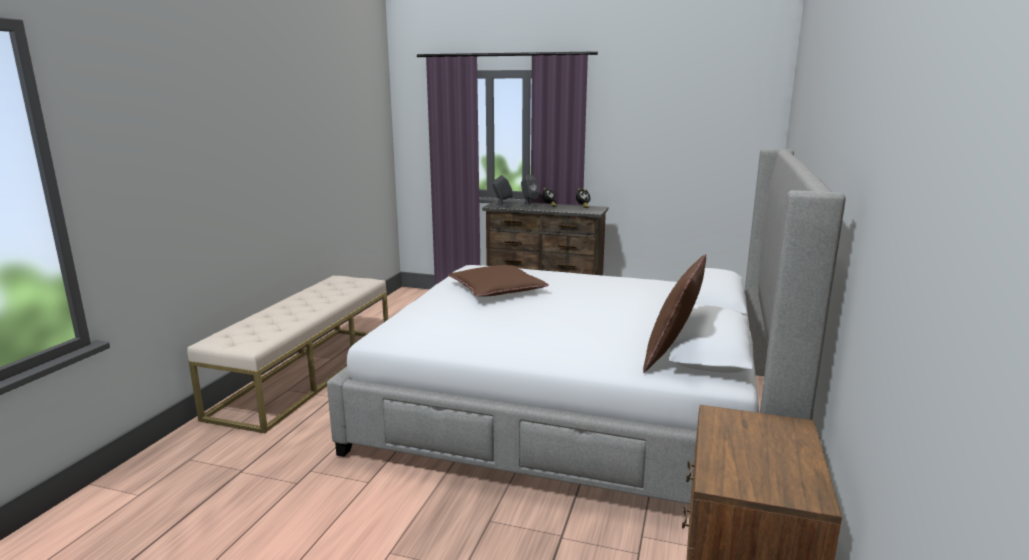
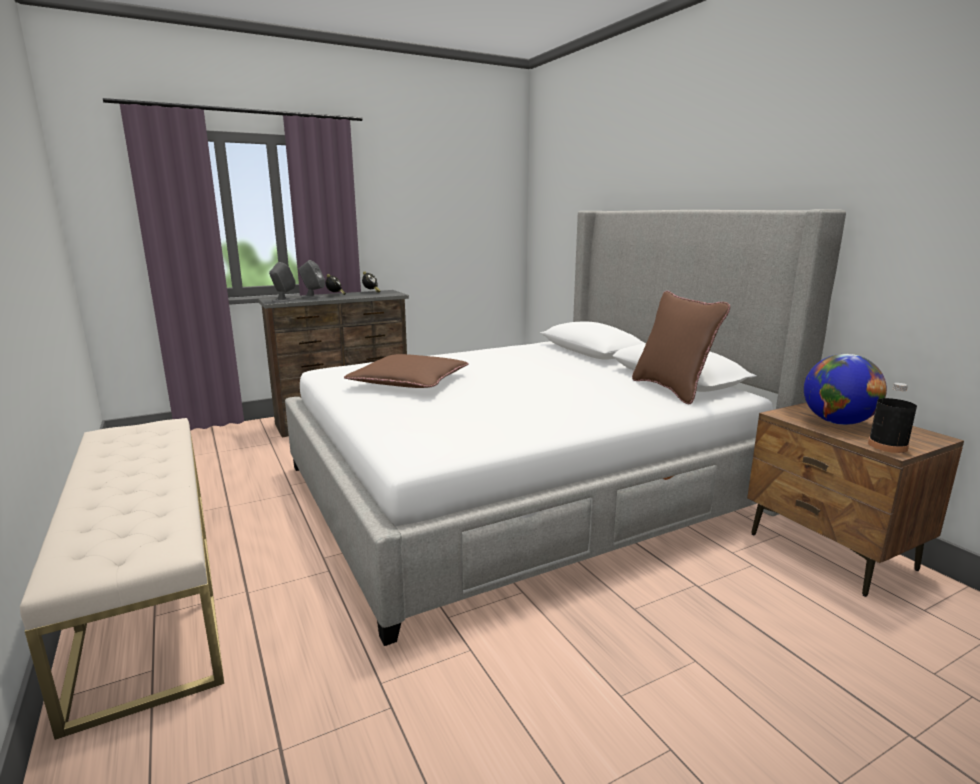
camera: 45 degrees left, 0 degrees up
none -> globe [804,354,887,425]
none -> black bottle [868,383,917,453]

